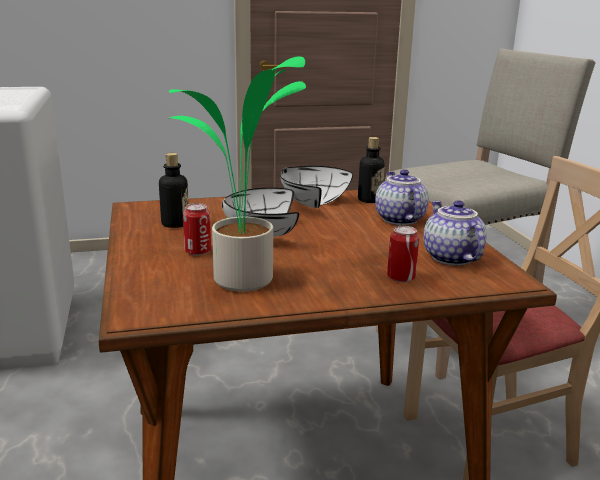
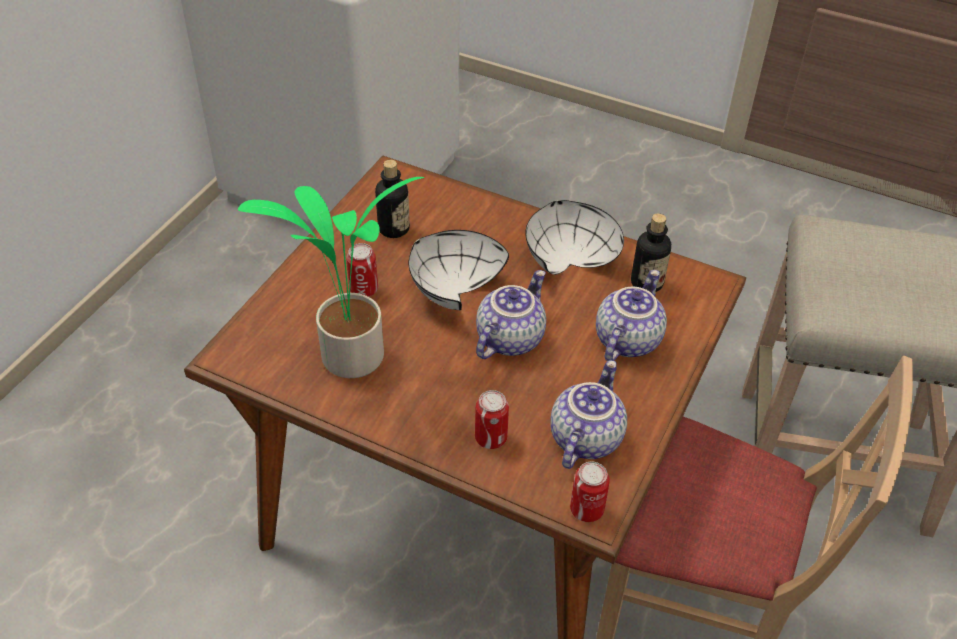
camera: 40 degrees right, 25 degrees up
none -> teapot [476,270,546,359]
none -> can [570,461,610,522]

